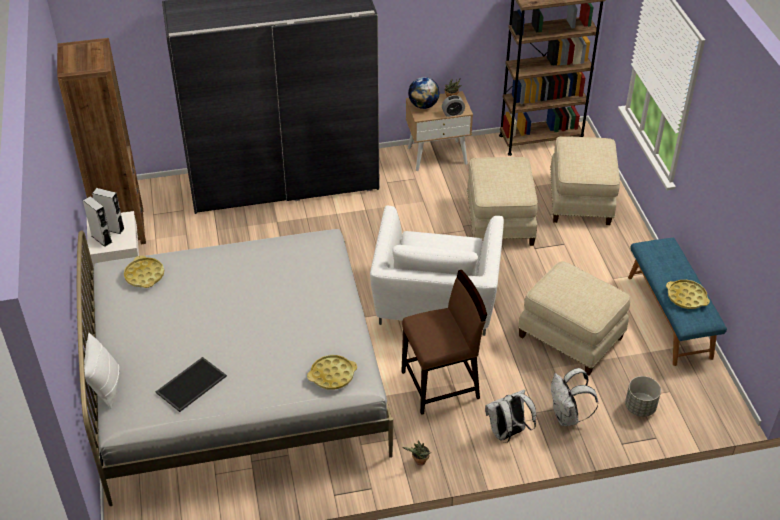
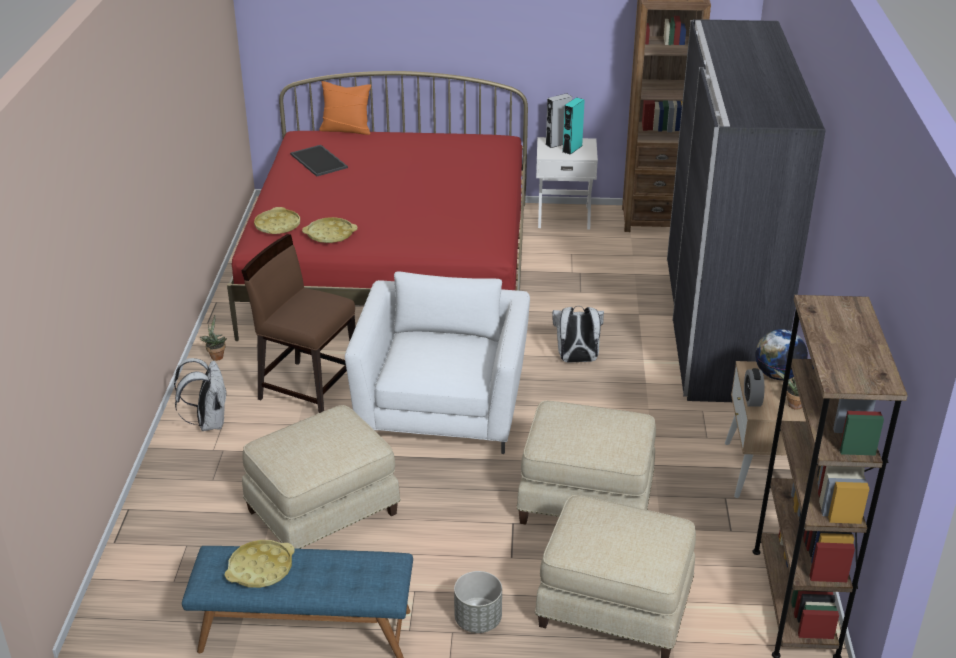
camera: 105 degrees right, 10 degrees down
white bed [77,229,393,506] -> red bed [227,71,528,341]
white pillow [84,333,119,408] -> orange pillow [319,81,371,135]
grey speaker [92,188,125,234] -> turquoise speaker [562,97,585,155]
yellow tray [124,256,164,288] -> yellow tray moved to [302,217,358,243]
white armchair [370,206,504,336] -> white armchair turned 75 degrees clockwise [345,271,530,454]
brown chair [401,270,487,415] -> brown chair turned 120 degrees clockwise [241,234,356,413]
white backpack [551,368,598,426] -> white backpack moved to [552,306,604,363]
grey planter [625,376,661,417] -> grey planter moved to [454,571,502,633]

